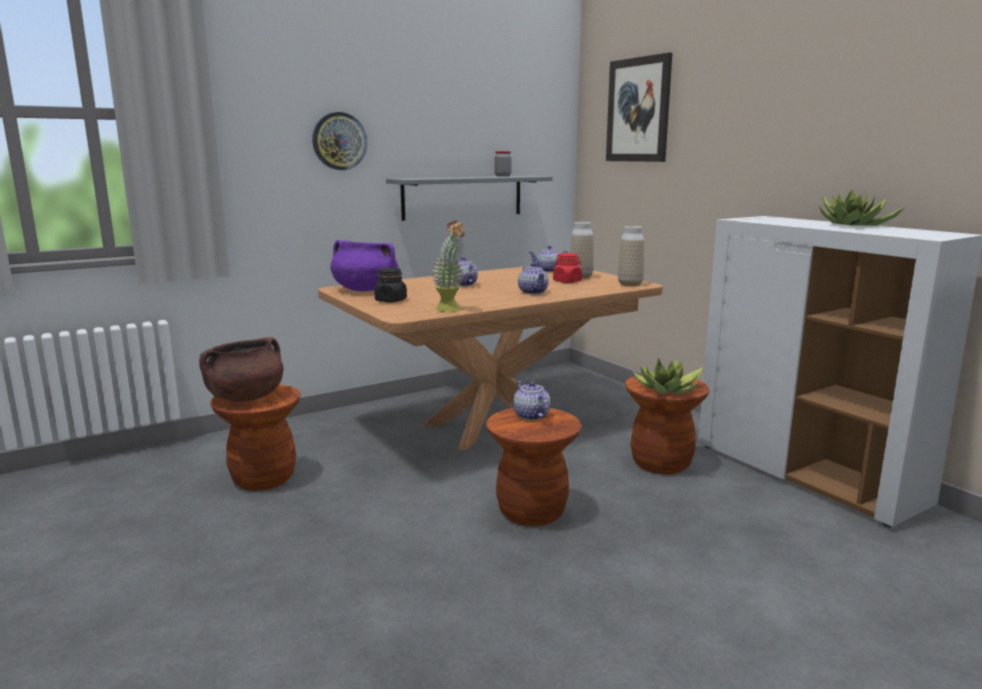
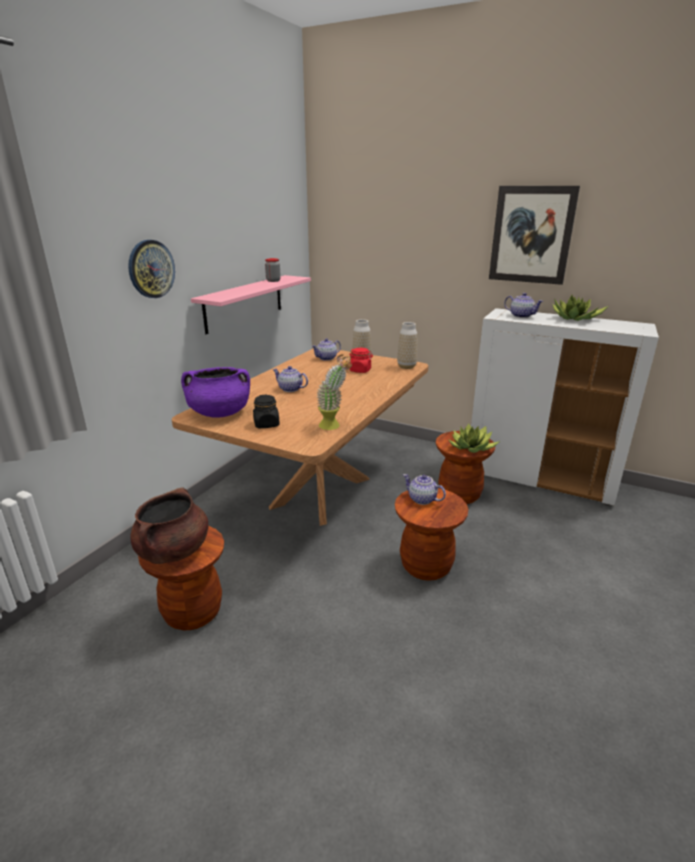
camera: 30 degrees left, 10 degrees up
grey shelf [386,176,553,221] -> pink shelf [191,275,311,334]
teapot [518,263,549,294] -> teapot moved to [504,293,544,318]
picture [606,52,672,162] -> picture moved to [489,186,580,285]

